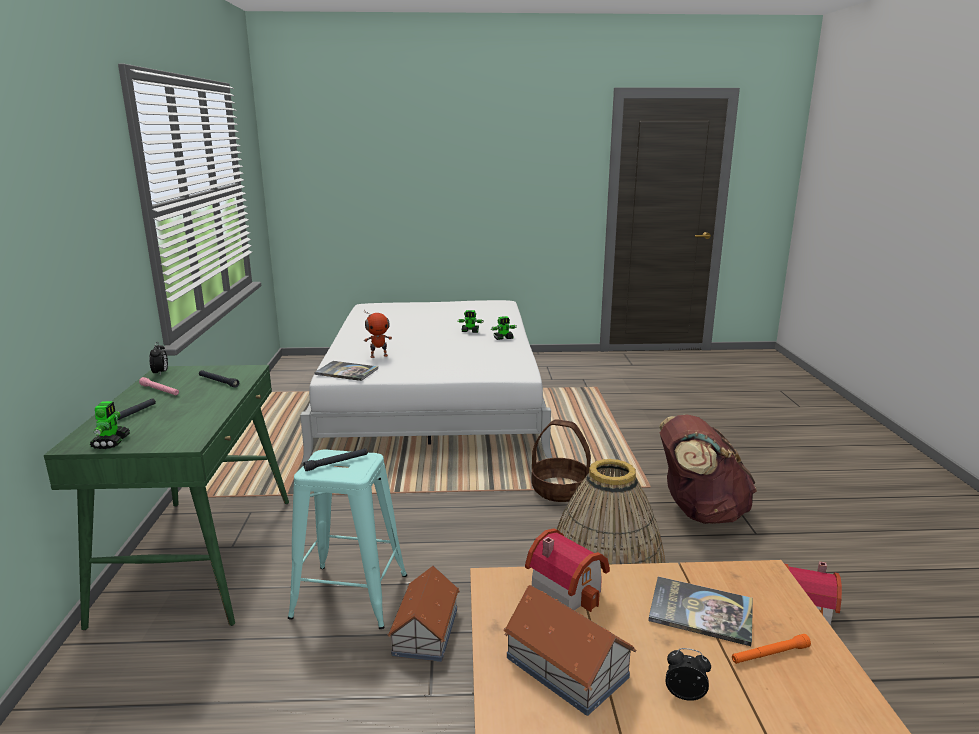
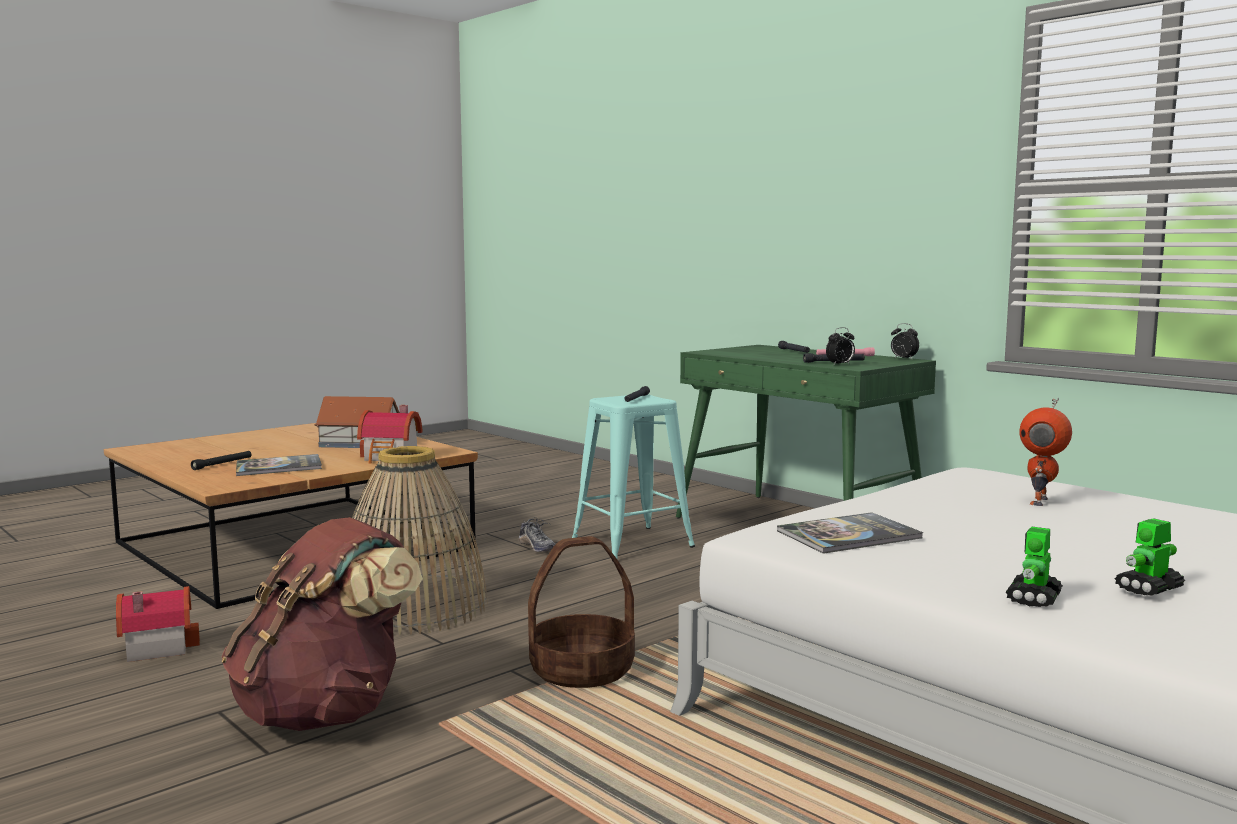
camera: 140 degrees right, 10 degrees down
toy robot [90,401,130,449] -> none
book [314,361,378,381] -> book moved to [777,512,924,554]
toy house [388,566,460,662] -> shoe [519,517,556,552]
alarm clock [666,648,711,701] -> alarm clock moved to [826,327,855,366]
orange flashlight [732,634,811,664] -> black flashlight [191,451,251,470]

